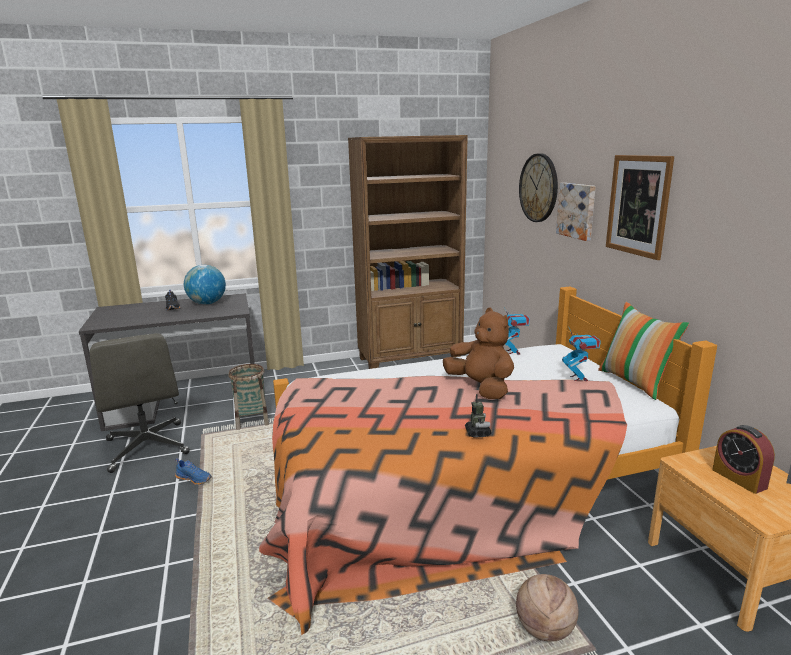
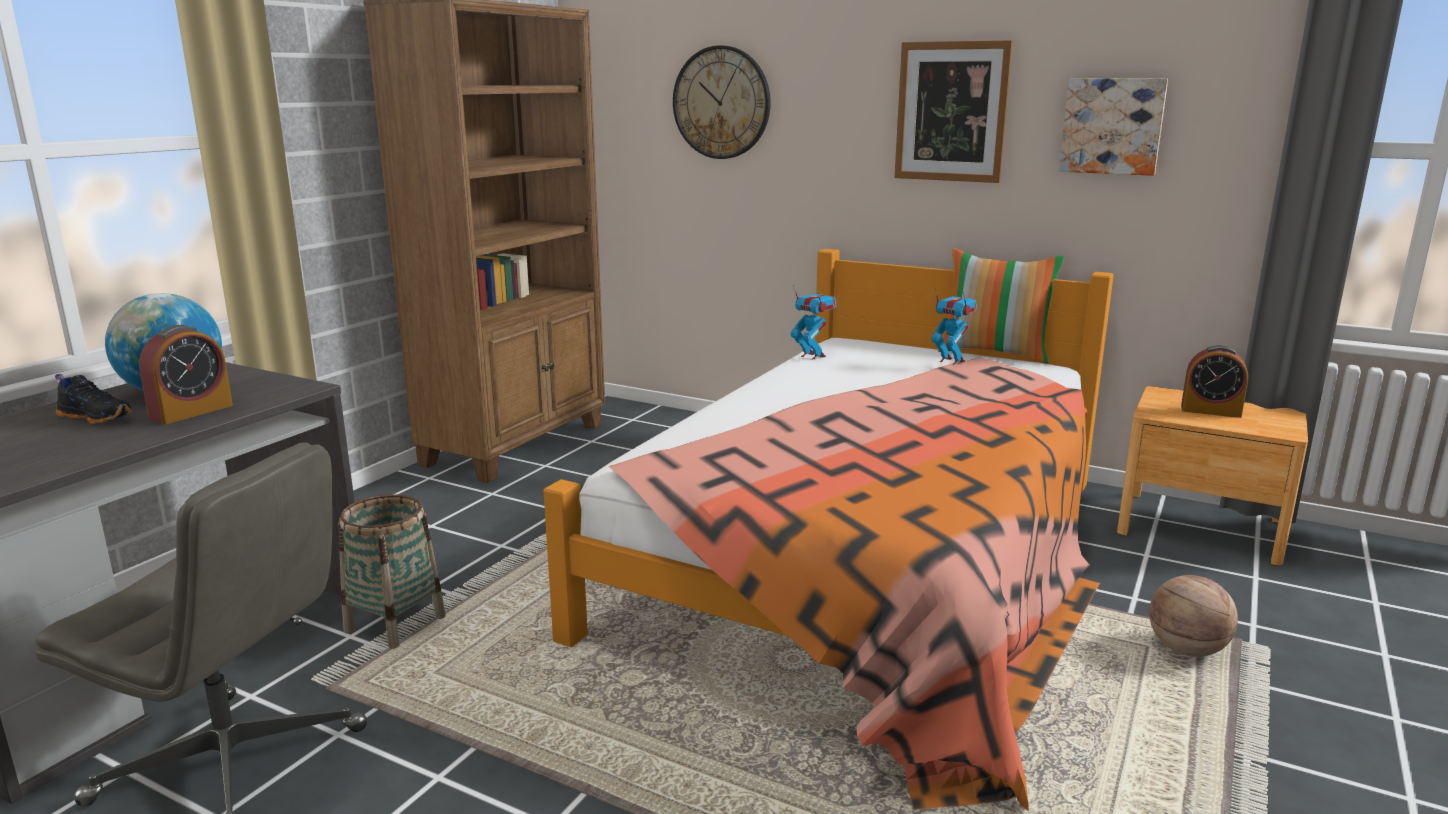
camera: 45 degrees left, 0 degrees up
blue shoe [175,458,212,485] -> none
brown plush toy [443,308,514,399] -> none
toy robot [465,394,491,438] -> none
picture [556,183,596,241] -> picture moved to [1059,79,1168,176]
none -> alarm clock [139,325,233,425]

